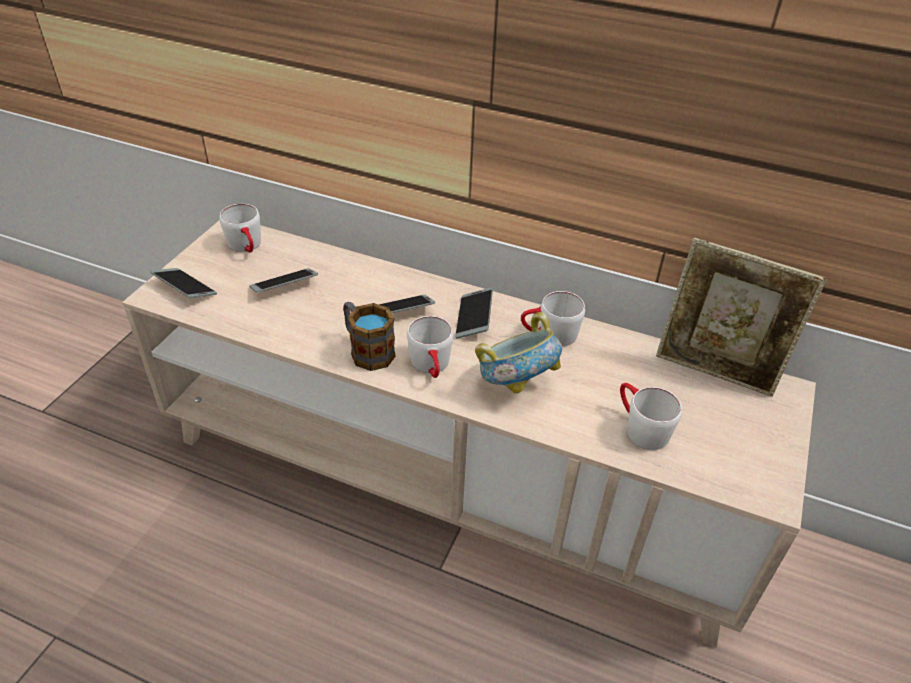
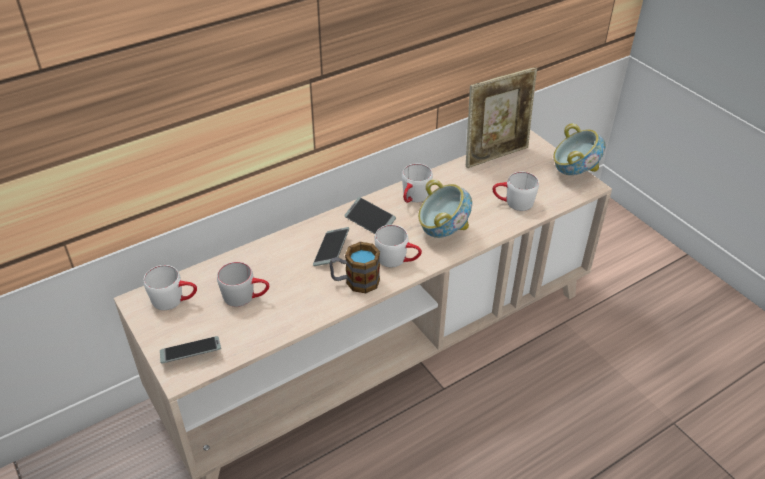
camera: 55 degrees left, 0 degrees up
phone [249,268,318,293] -> grey mug [217,262,269,307]
none -> bowl [553,123,605,175]

